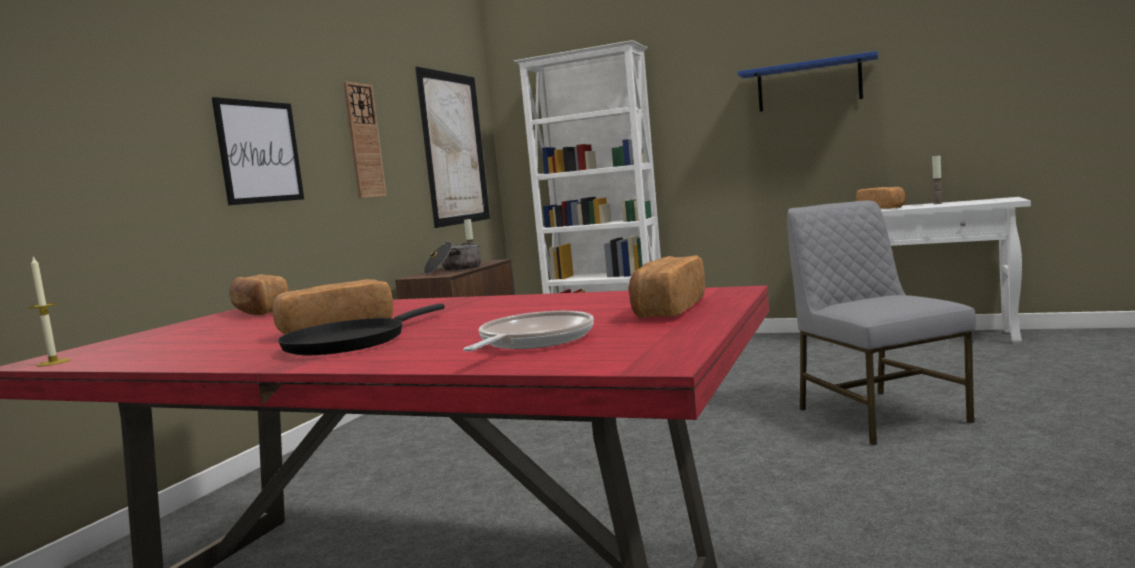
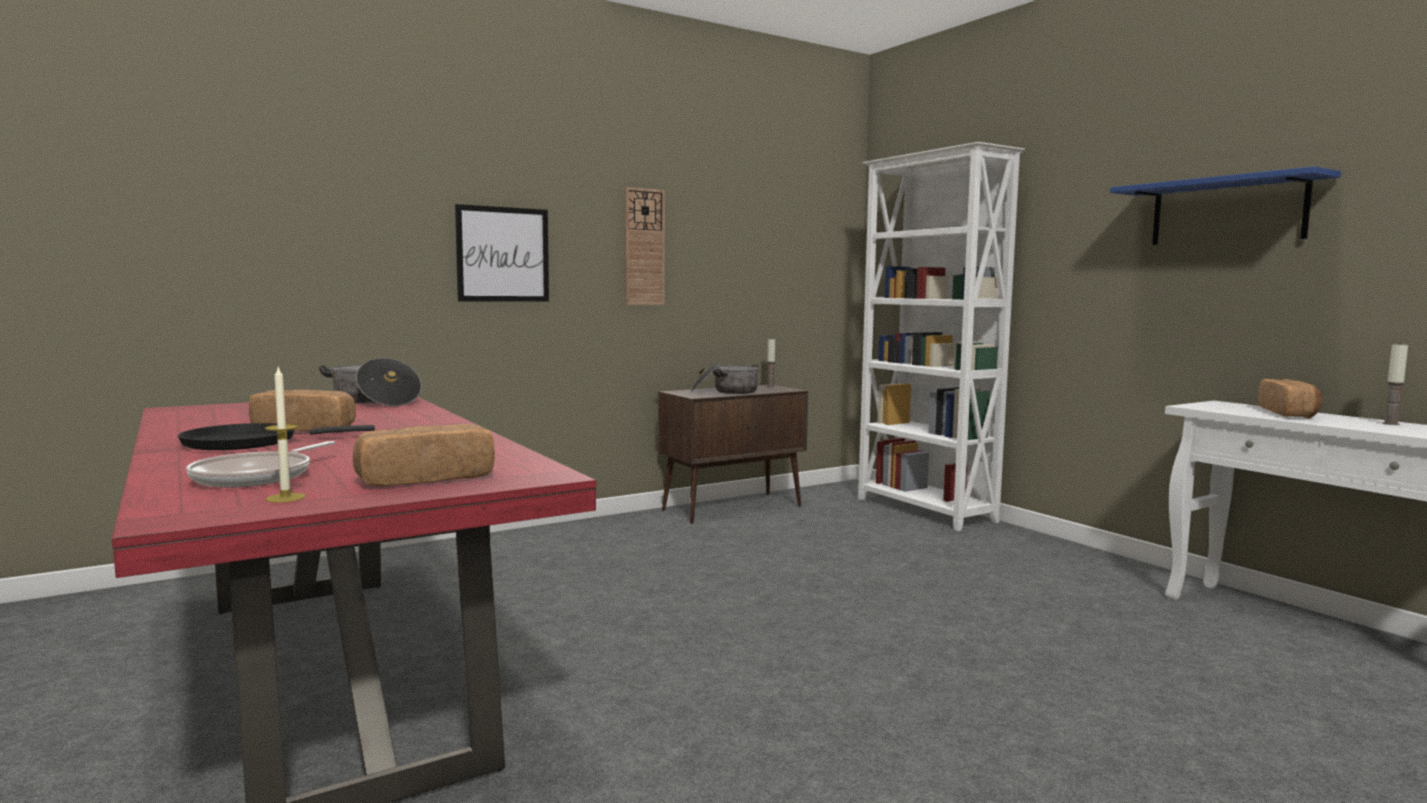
camera: 35 degrees right, 0 degrees up
candle [28,256,71,367] -> candle moved to [264,367,305,503]
bread [229,274,289,315] -> cooking pot [319,358,421,406]
picture [415,67,490,228] -> none
frying pan [463,311,594,351] -> frying pan turned 135 degrees clockwise [186,441,335,487]
grey chair [787,201,976,445] -> none

